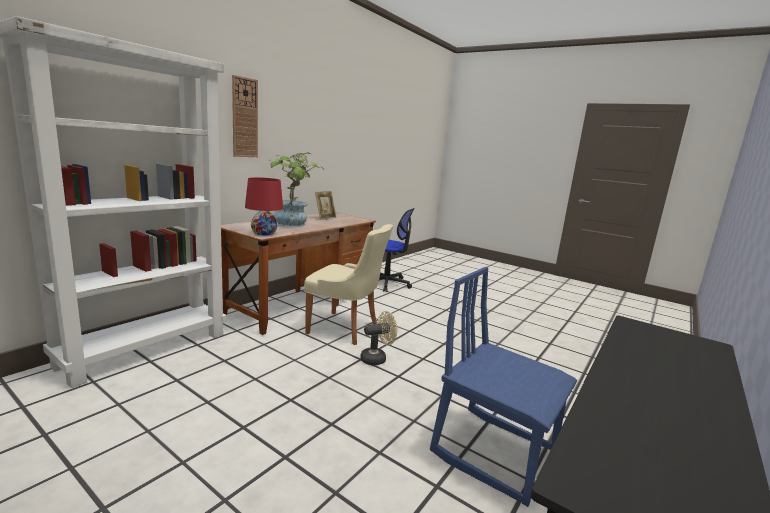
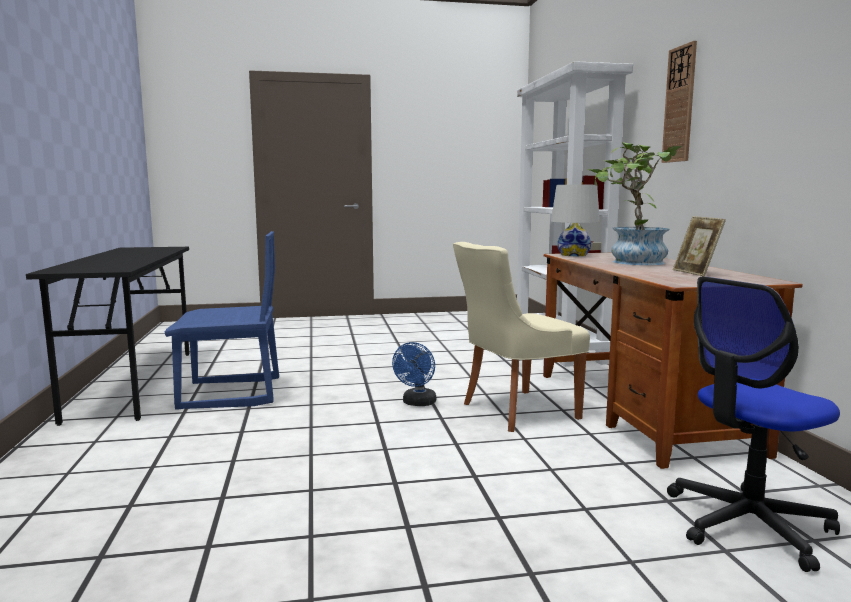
camera: 135 degrees right, 5 degrees down
red table lamp [245,177,283,236] -> white table lamp [551,185,600,256]
beige fan [360,311,397,365] -> blue fan [392,342,436,406]

